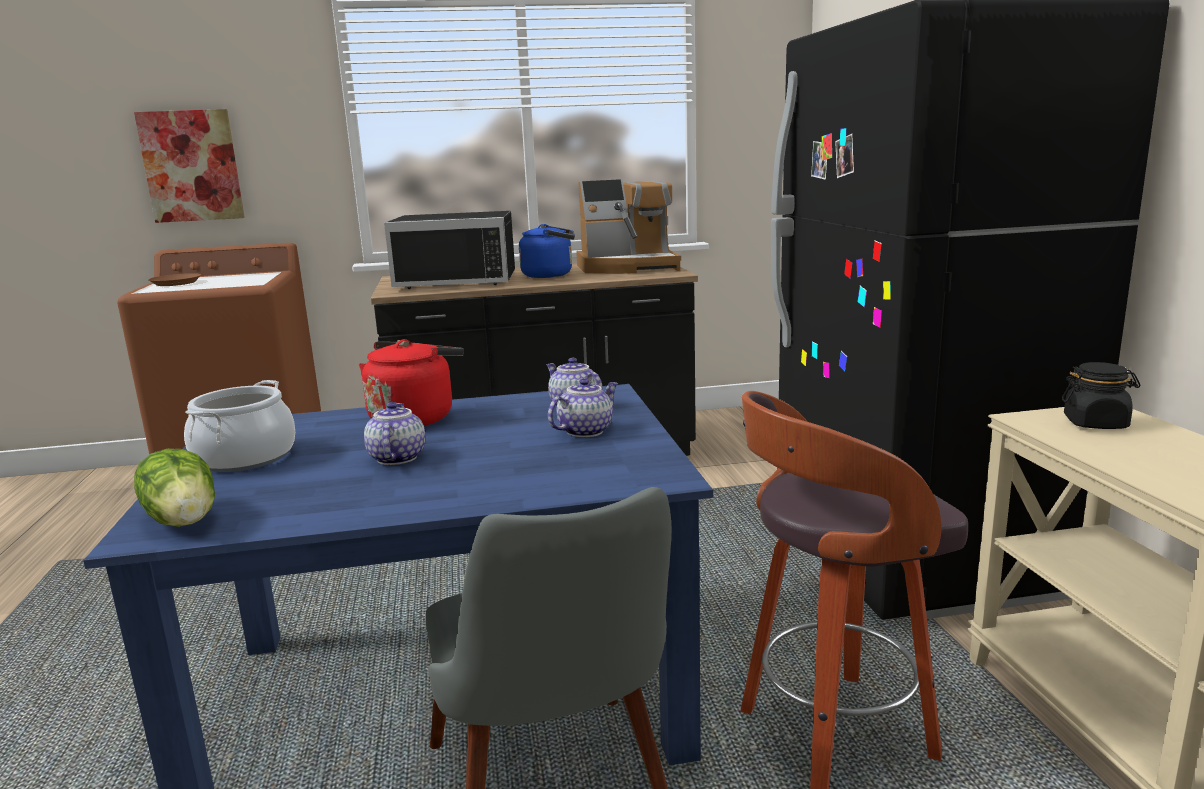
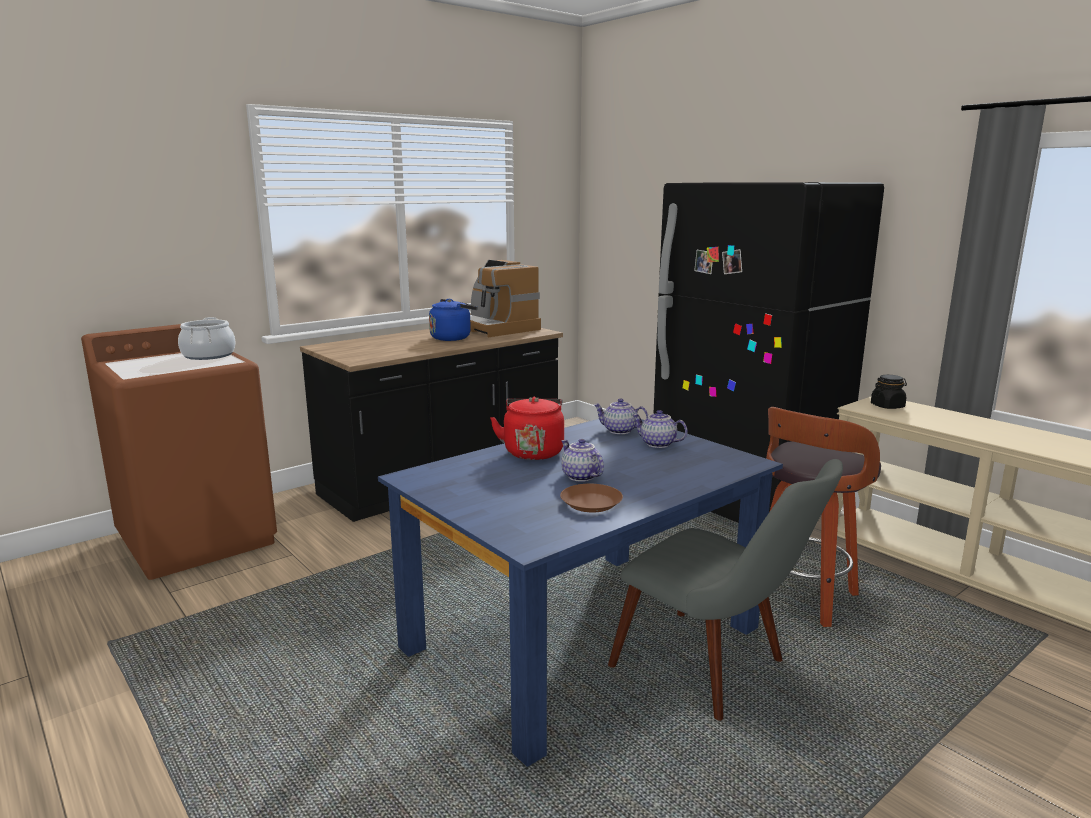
camera: 30 degrees left, 0 degrees up
picture [134,109,245,223] -> none
lettuce [134,449,215,527] -> none
brown plate [148,273,201,286] -> brown plate moved to [560,484,623,512]
cooking pot [184,380,295,472] -> cooking pot moved to [178,317,236,360]
black microwave [384,211,515,289] -> none
teapot [548,378,618,437] -> teapot turned 75 degrees counterclockwise [632,410,688,448]
coffee machine [576,179,681,274] -> coffee machine turned 90 degrees clockwise [470,260,541,337]

